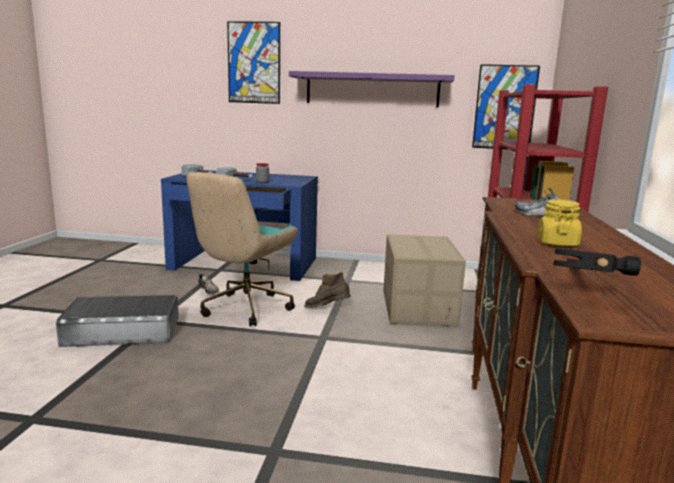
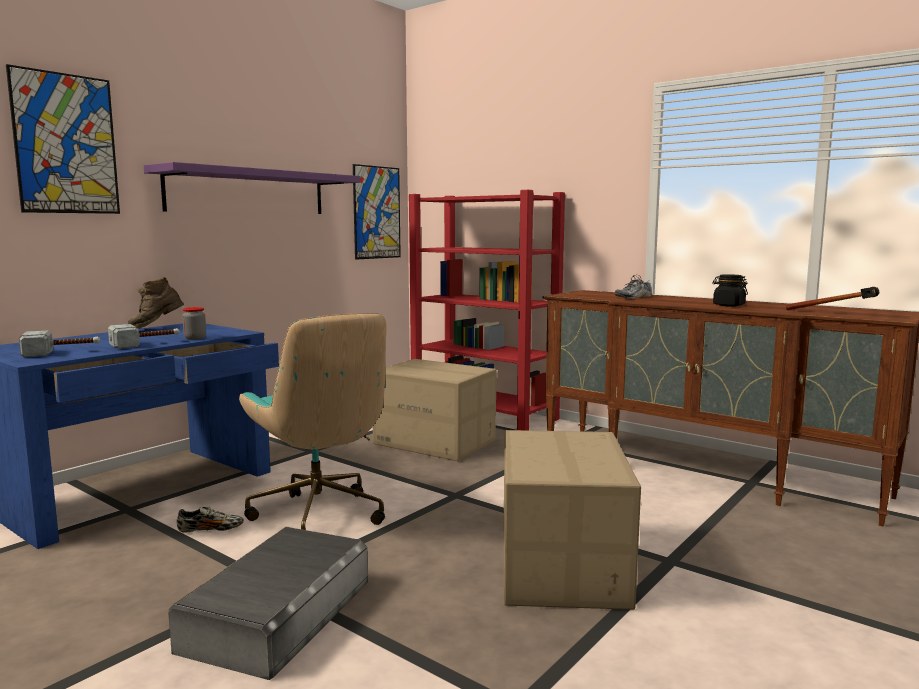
camera: 60 degrees left, 5 degrees down
brown boot [304,272,351,308] -> brown boot moved to [128,277,184,329]
yellow jar [537,199,582,246] -> black jar [712,274,748,307]
none -> cardboard box [504,430,641,610]

